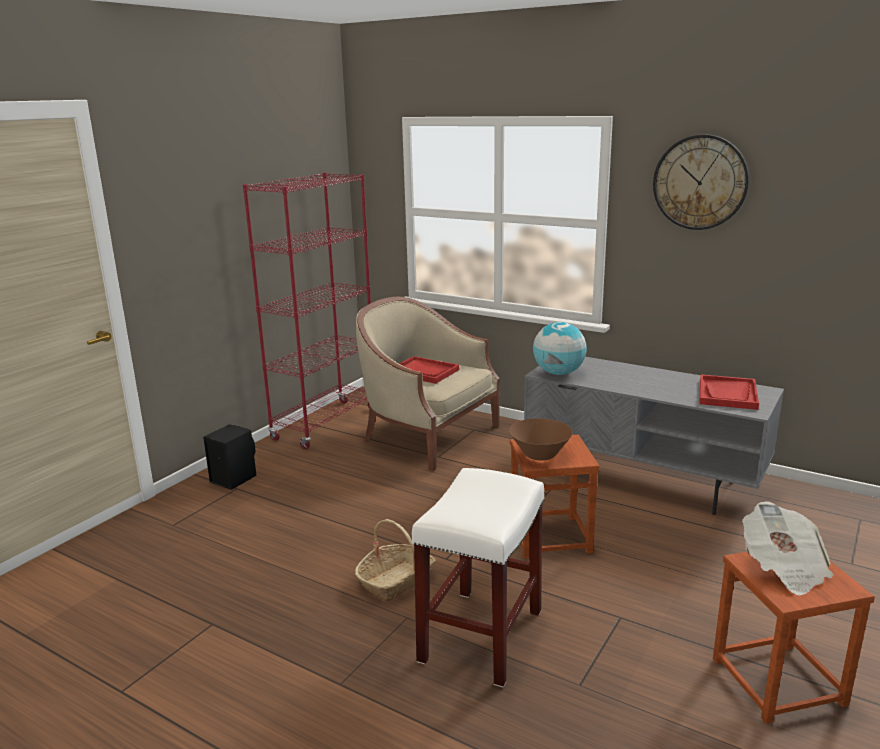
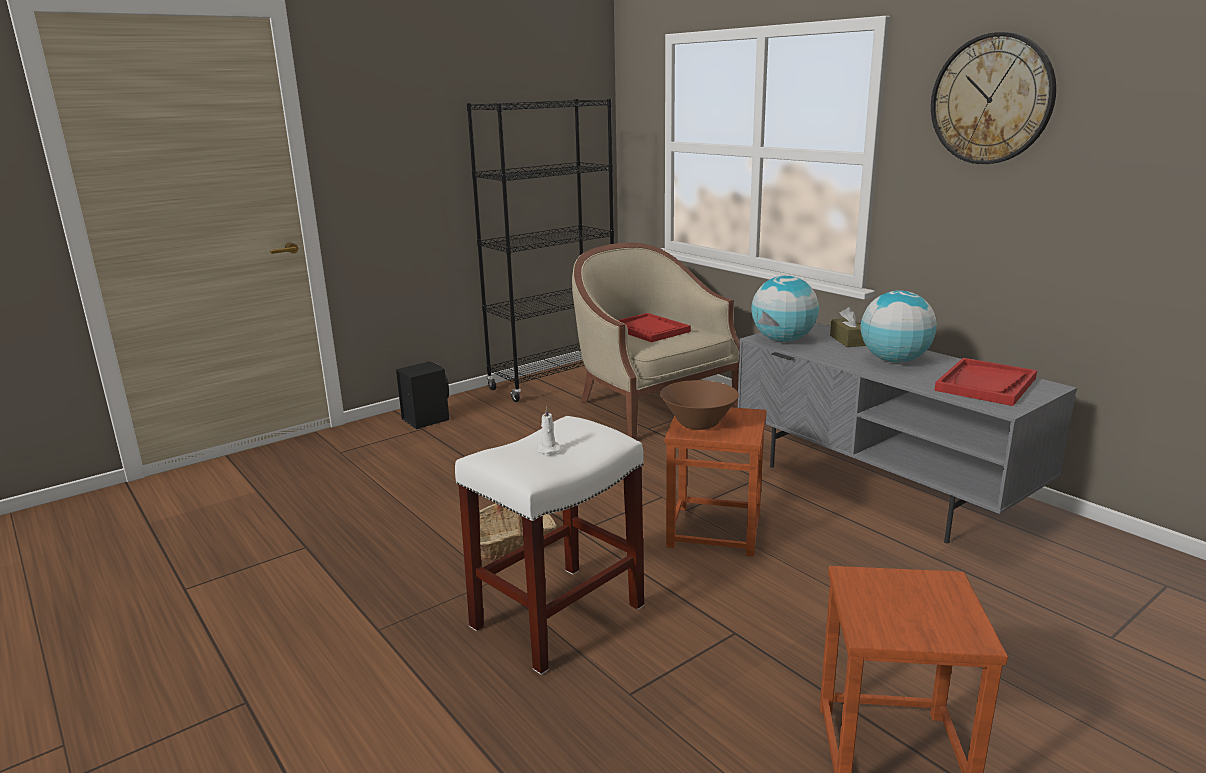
camera: 20 degrees right, 0 degrees up
red bookcase [243,172,371,449] -> black bookcase [467,99,614,402]
newspaper [742,501,833,596] -> none
none -> white candle [537,406,562,454]
none -> brown tissue box [830,307,866,347]
none -> globe [861,291,937,363]

